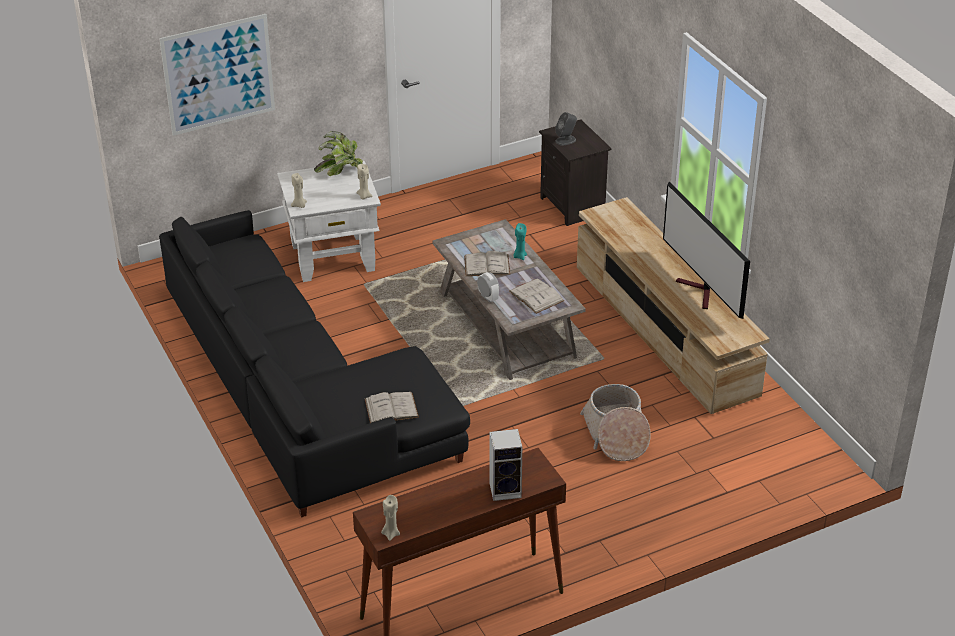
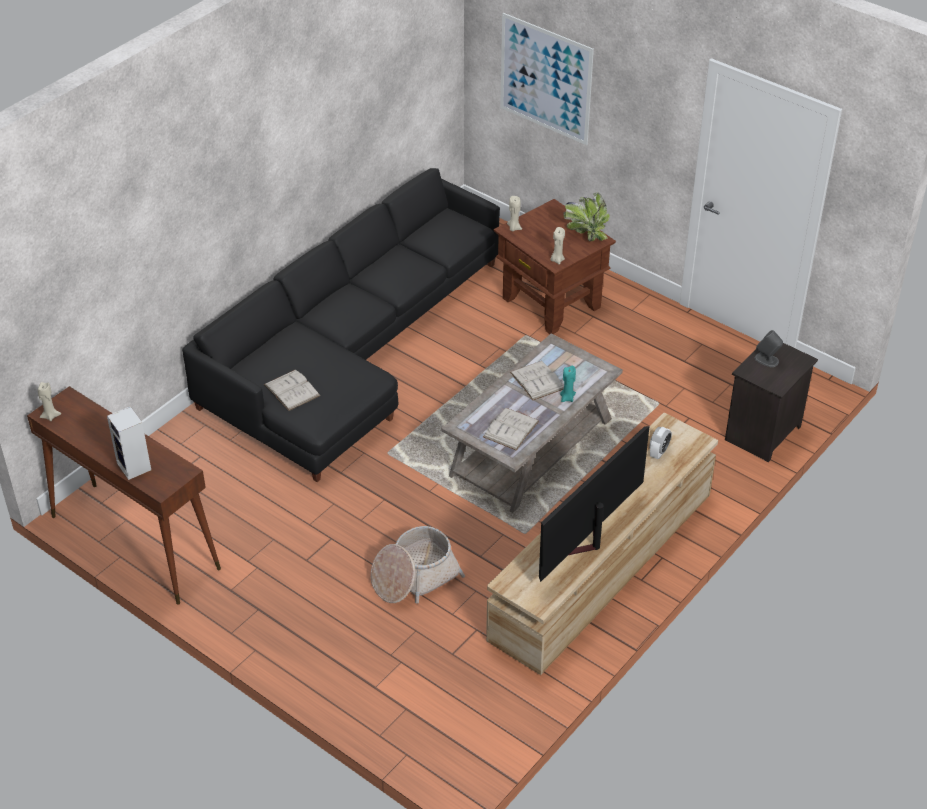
camera: 65 degrees right, 5 degrees up
white side table [277,161,381,282] -> brown side table [494,199,616,334]
alarm clock [477,272,499,302] -> alarm clock moved to [649,427,672,459]

